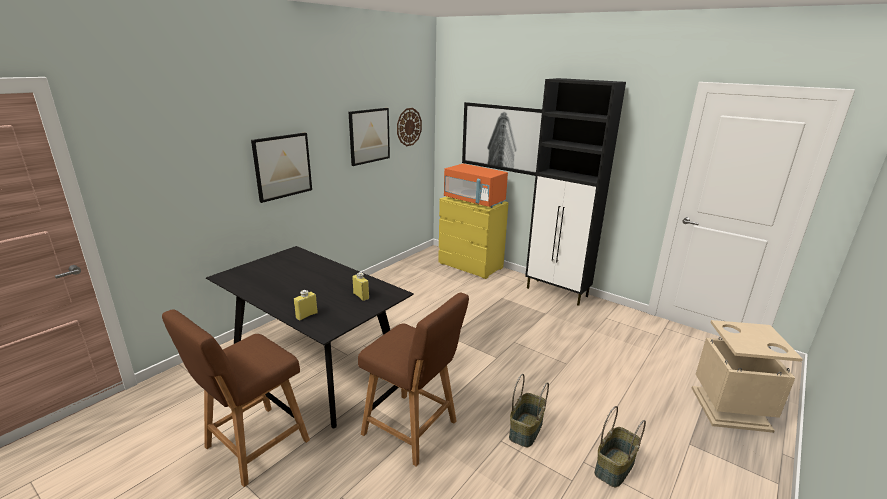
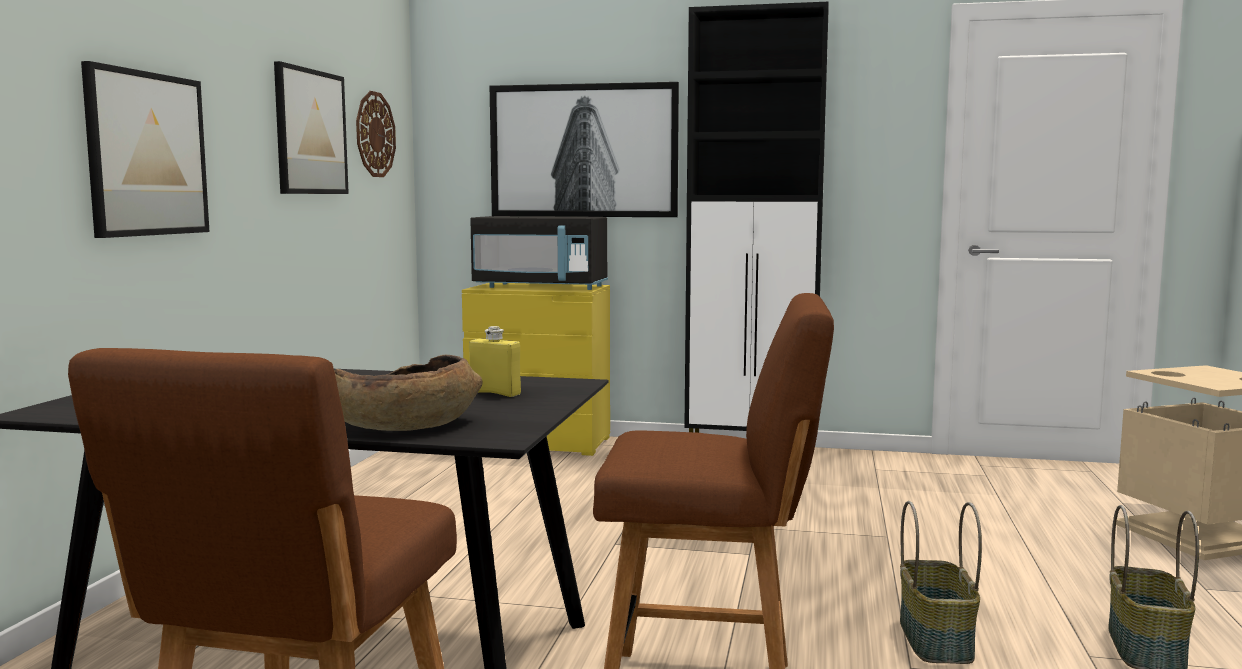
camera: 25 degrees left, 15 degrees down
yellow bottle [294,290,318,321] -> brown bowl [334,355,482,431]
orange microwave [444,164,508,208] -> black microwave [470,216,608,290]

